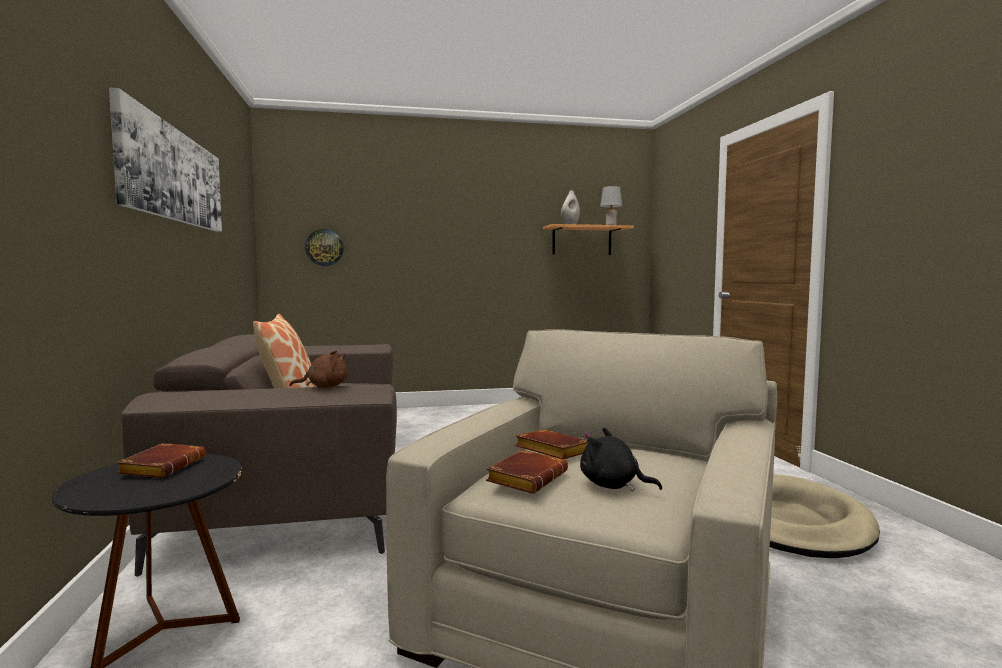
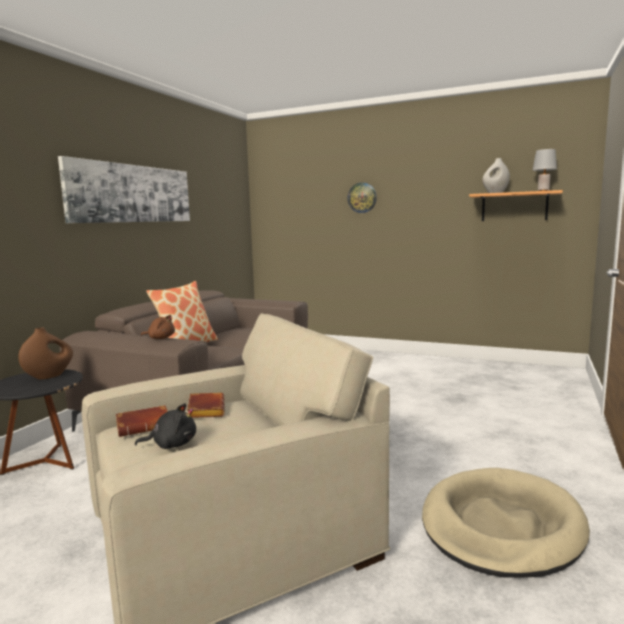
camera: 35 degrees right, 5 degrees up
brown book [117,443,206,478] -> brown vase [18,328,73,379]
wall clock [305,229,344,266] -> wall clock moved to [347,182,377,213]
black plush toy [580,427,662,491] -> black plush toy turned 105 degrees clockwise [135,403,196,449]

